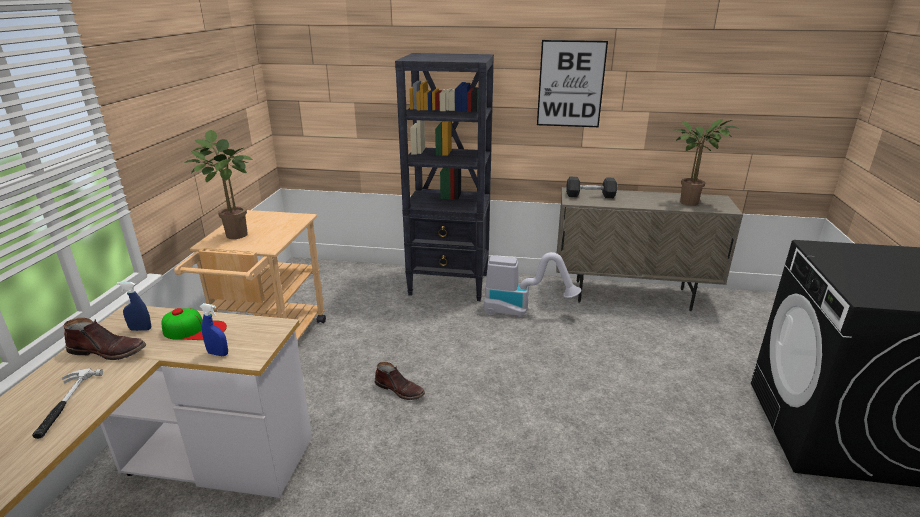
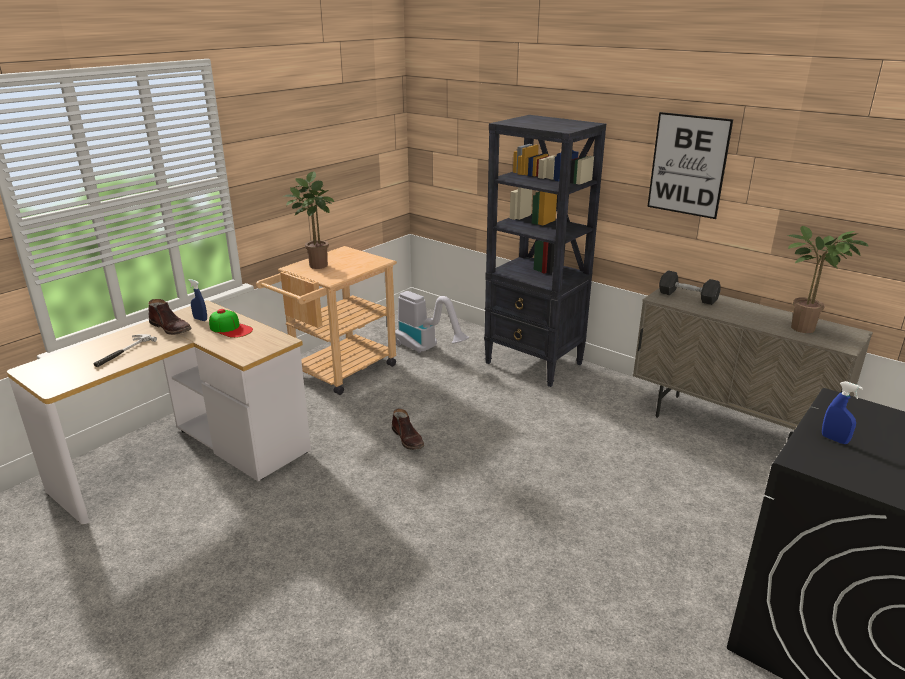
camera: 30 degrees right, 0 degrees up
blue spray bottle [200,303,228,356] -> blue spray bottle moved to [822,381,863,444]
vacuum cleaner [484,252,581,317] -> vacuum cleaner moved to [395,291,469,353]

